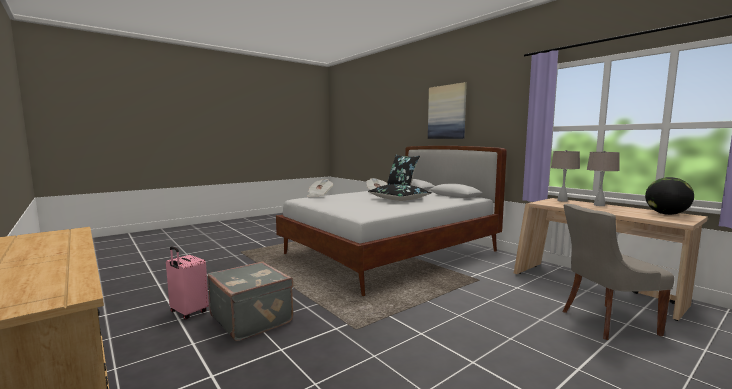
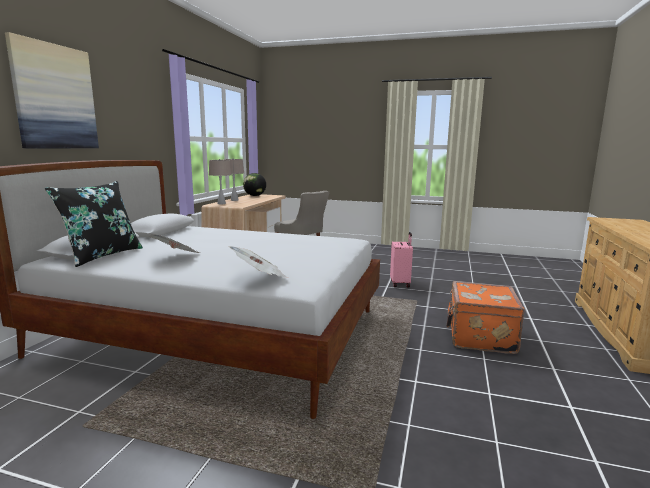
camera: 125 degrees left, 5 degrees up
pink suitcase [166,246,209,319] -> pink suitcase moved to [390,232,413,287]
grey suitcase [208,261,293,341] -> orange suitcase [446,281,525,354]
black pillow [368,184,431,201] -> none

